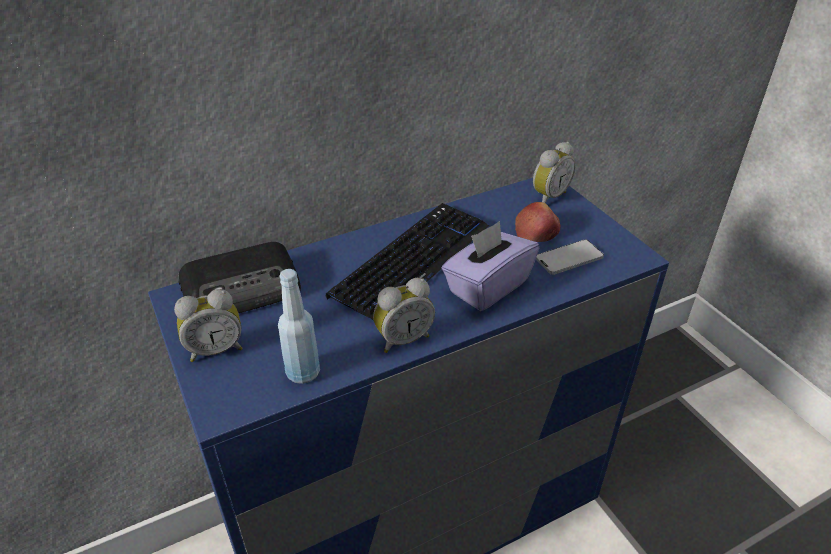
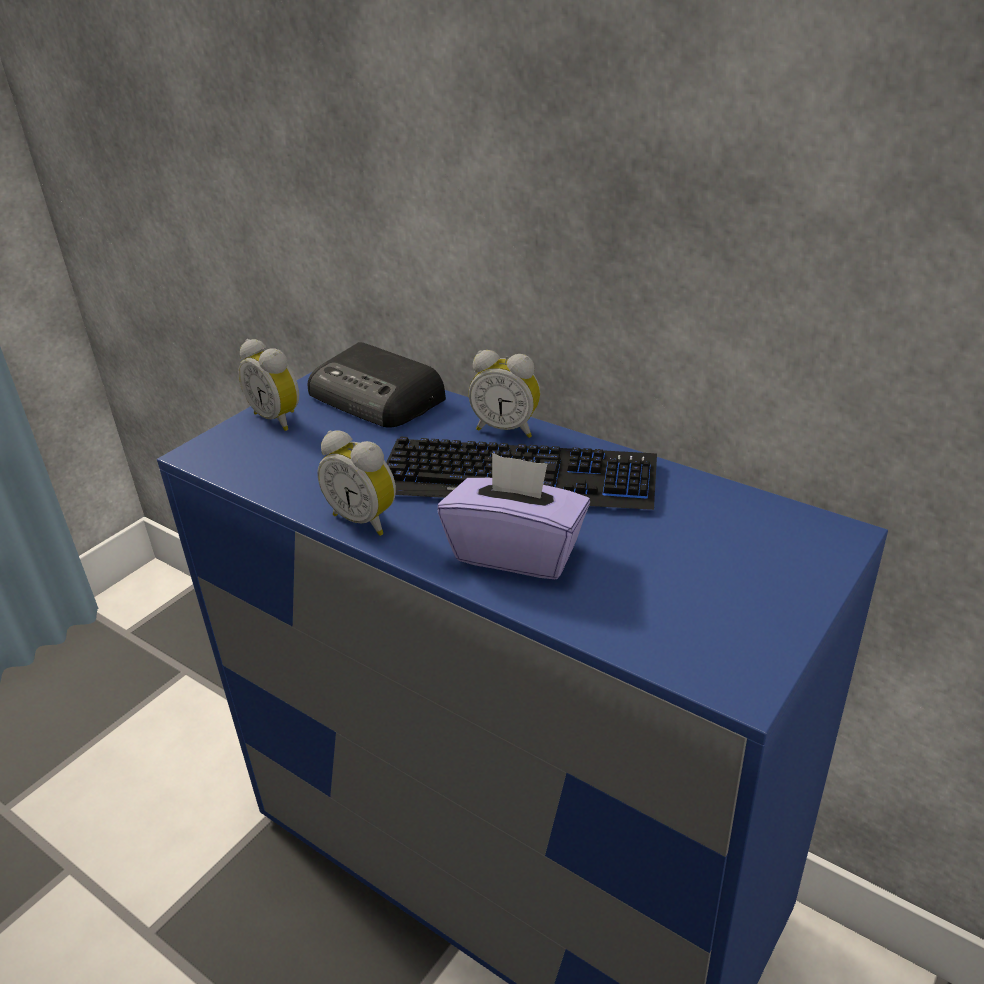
camera: 65 degrees right, 5 degrees down
blue bottle [278,269,320,384] -> none
apple [515,202,561,242] -> none
alarm clock [533,142,575,203] -> alarm clock moved to [469,350,540,438]
phone [536,240,604,275] -> none

